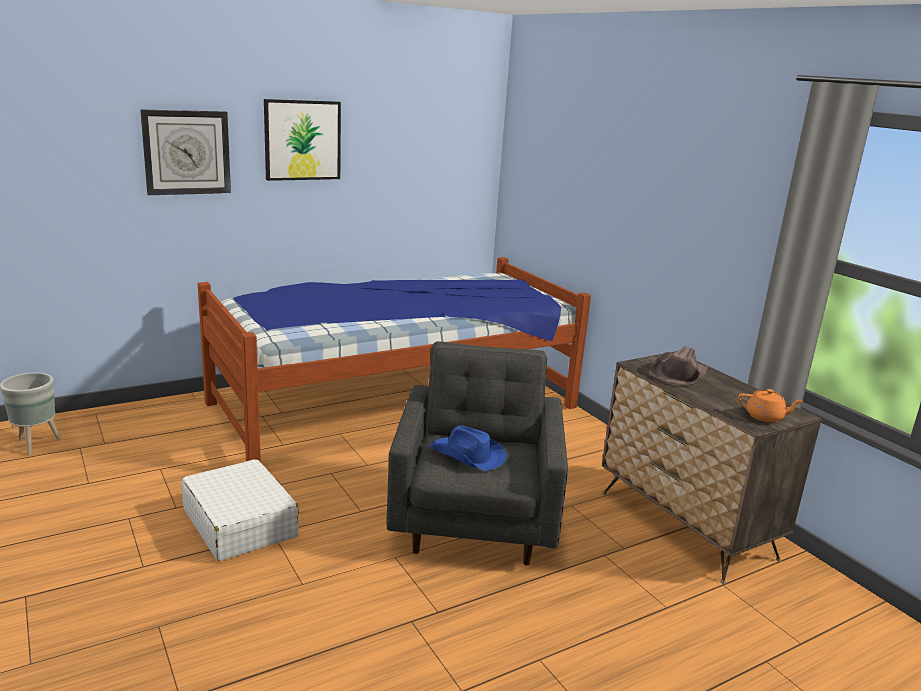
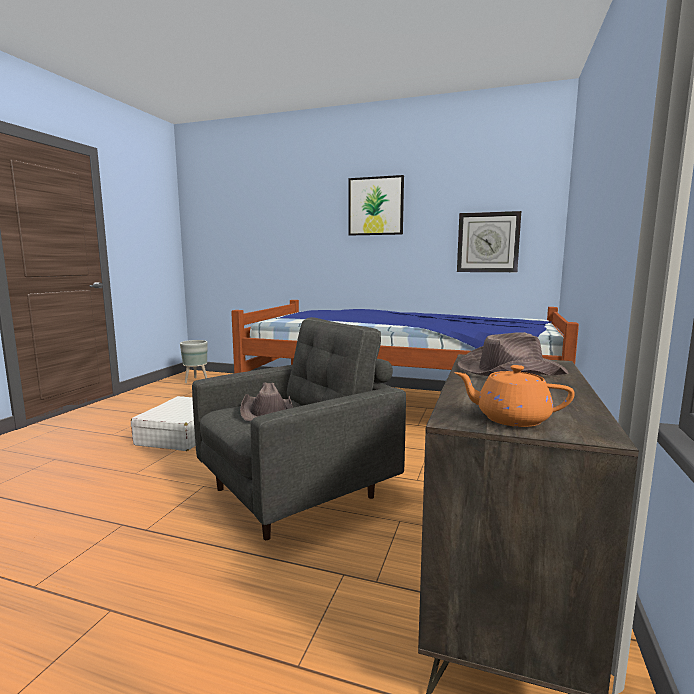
camera: 50 degrees right, 10 degrees down
wall clock [140,109,231,195] -> wall clock moved to [457,211,521,272]
blue hat [430,425,507,471] -> brown hat [240,382,293,421]
orange teapot [738,389,804,422] -> orange teapot turned 135 degrees clockwise [454,365,575,427]

